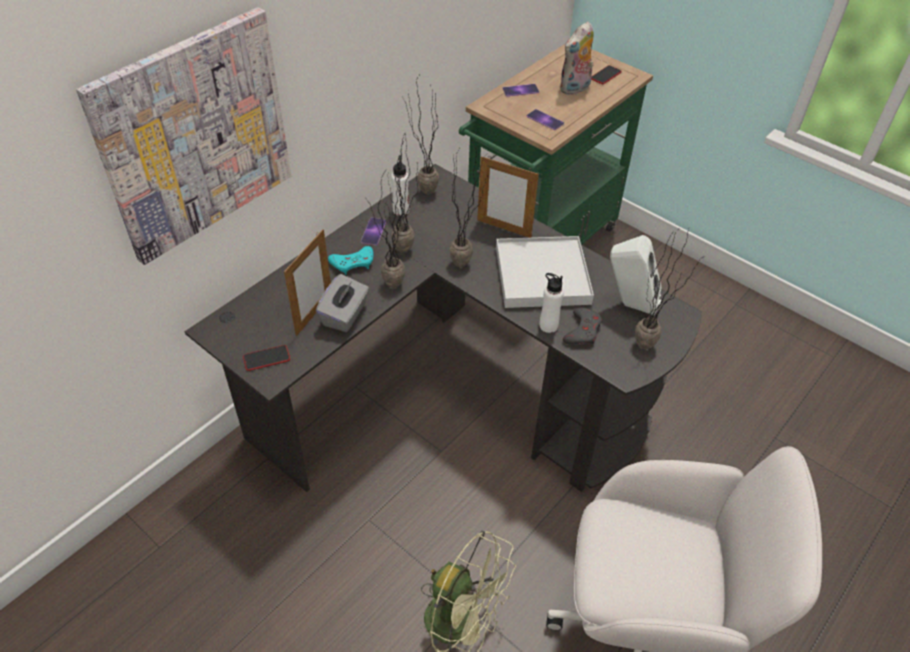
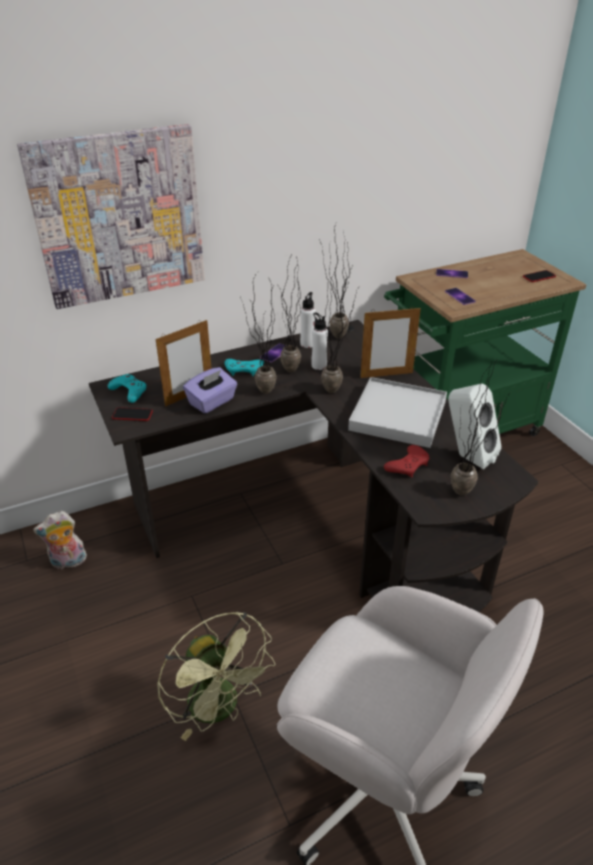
camera: 25 degrees right, 10 degrees down
grey tissue box [316,274,369,332] -> purple tissue box [183,367,237,414]
picture frame [477,156,539,238] -> picture frame turned 60 degrees counterclockwise [360,306,421,378]
white bottle [539,273,564,333] -> white bottle moved to [311,313,328,370]
plush toy [560,21,594,95] -> plush toy moved to [33,511,87,569]
grey game controller [563,307,602,345] -> red game controller [384,445,430,477]
none -> turquoise game controller [107,374,146,403]

